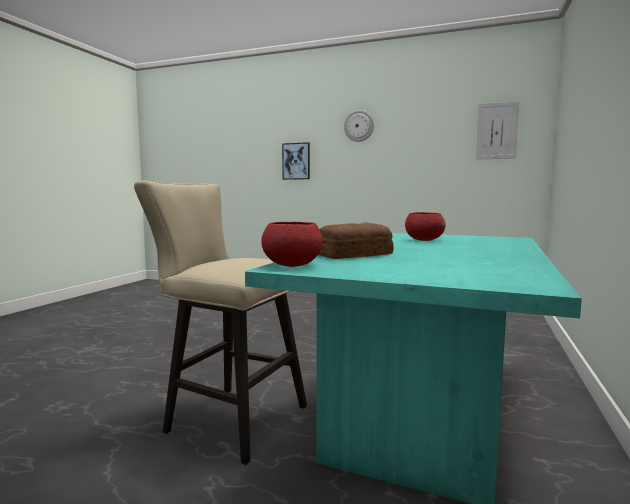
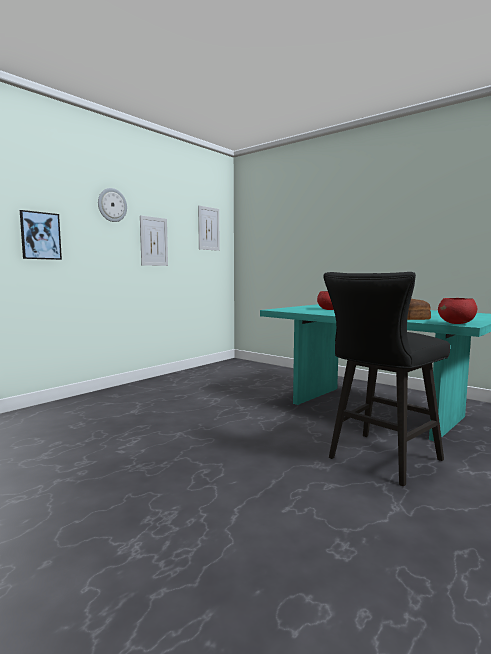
camera: 70 degrees left, 0 degrees up
beige stool [134,180,307,465] -> black stool [324,272,450,486]
none -> picture [140,215,168,266]

